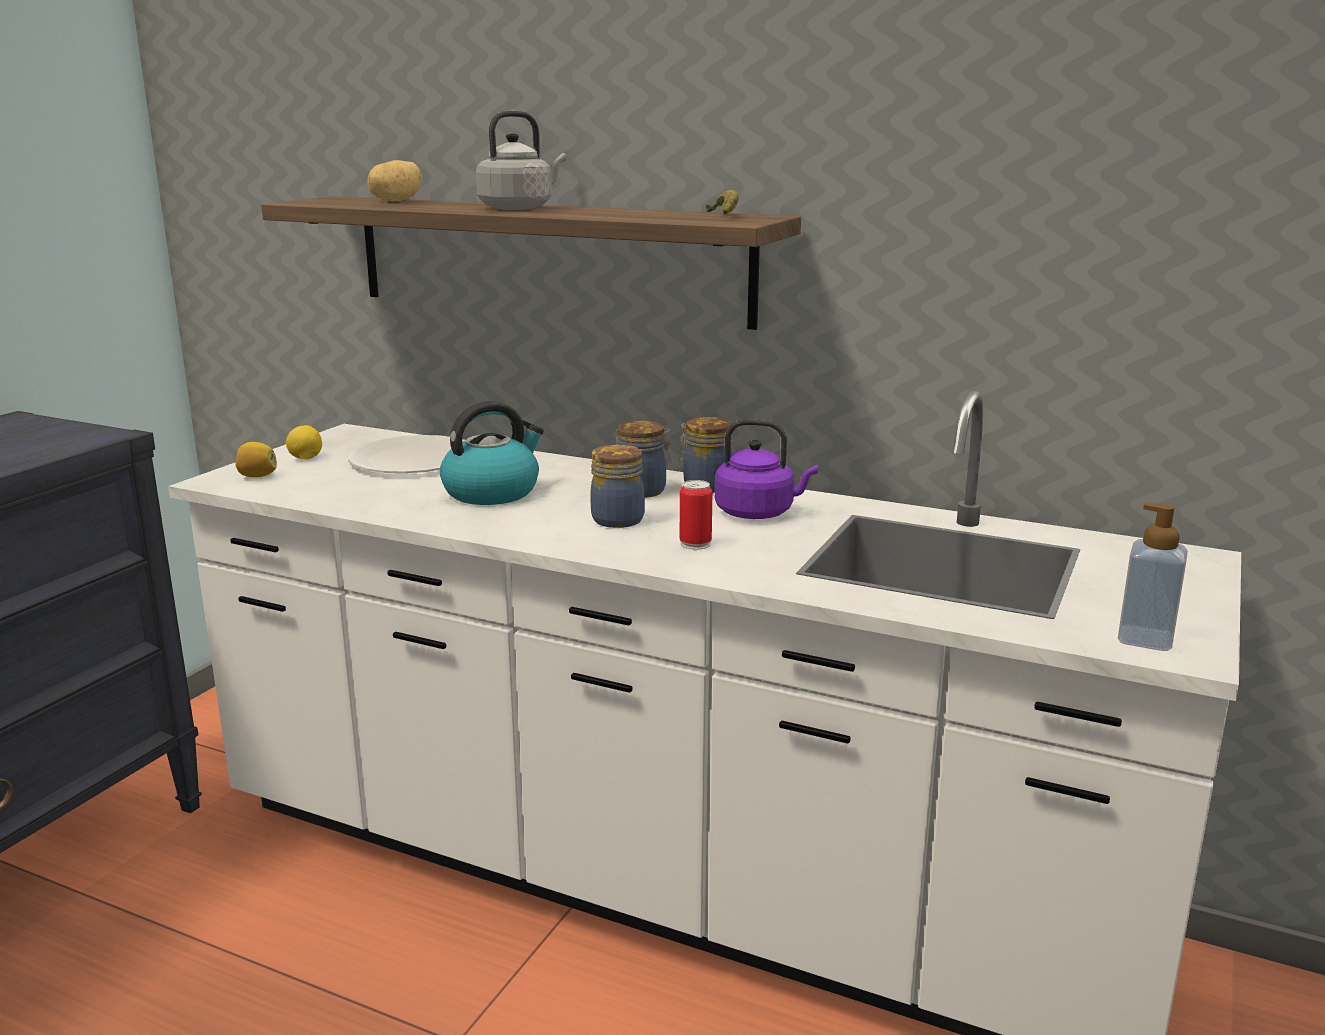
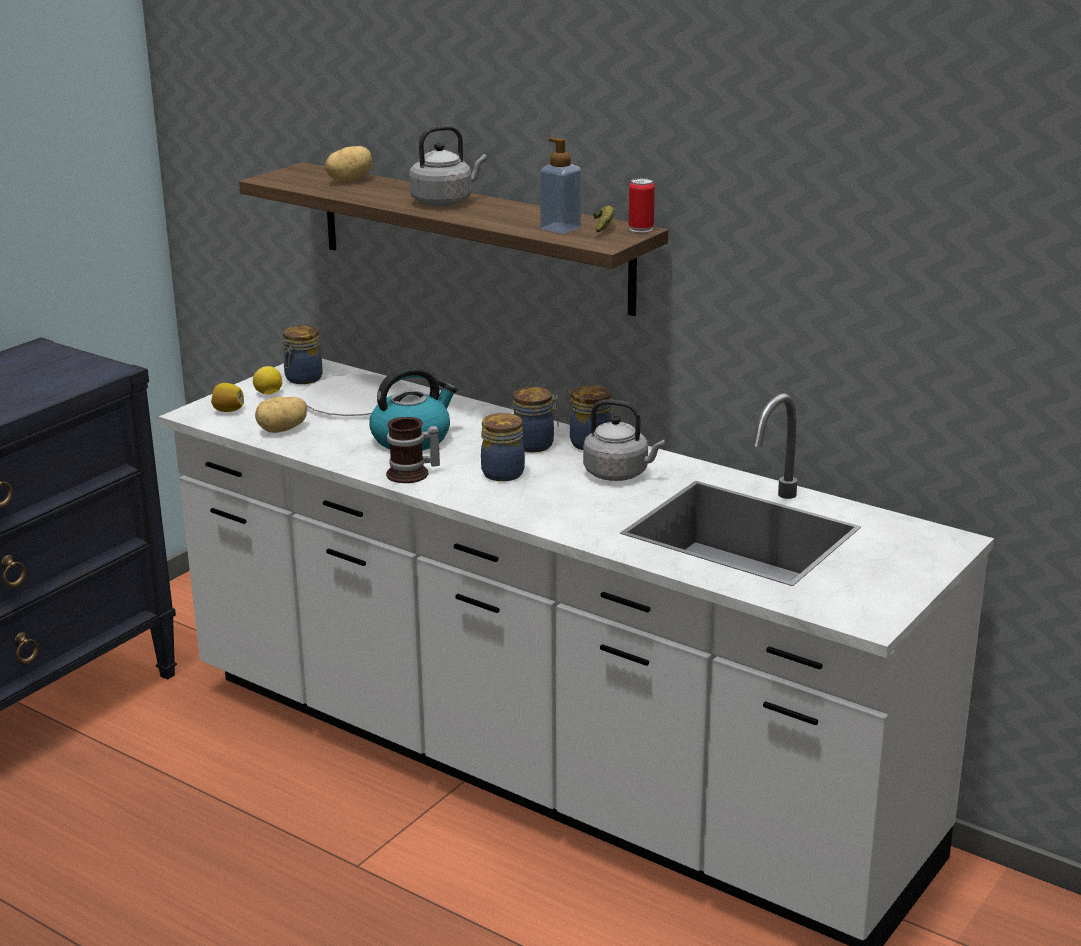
camera: 10 degrees right, 5 degrees up
can [680,480,712,550] -> can moved to [629,178,655,233]
purple kettle [715,419,818,519] -> grey kettle [583,399,665,481]
soap dispenser [1118,503,1188,651] -> soap dispenser moved to [540,138,581,234]
none -> potato [255,397,307,433]
none -> jar [283,325,322,384]
none -> mug [386,417,440,483]

